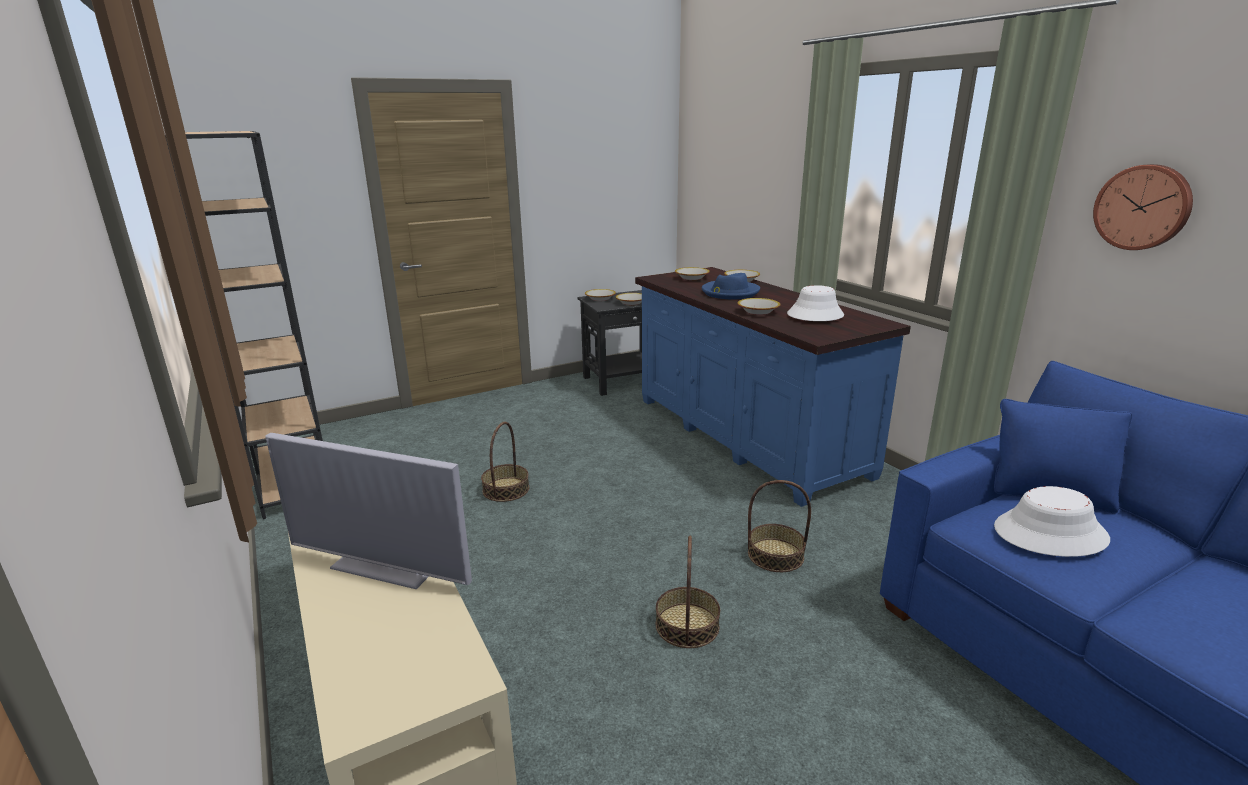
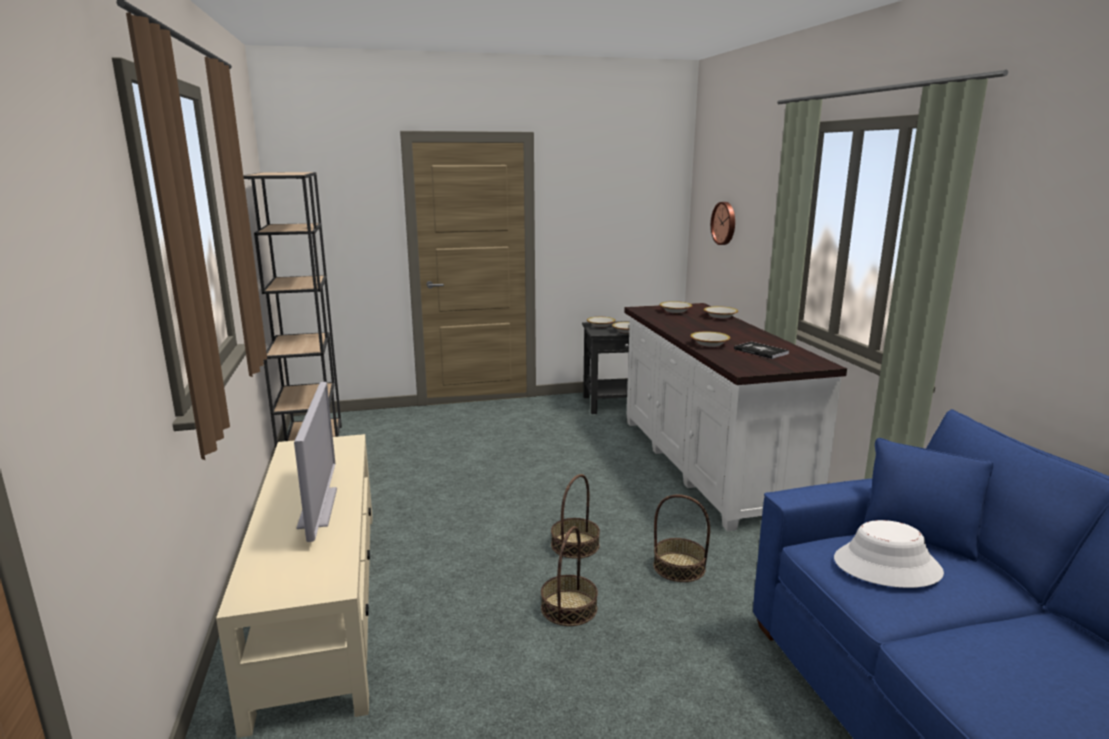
camera: 15 degrees right, 5 degrees down
television [265,433,472,589] -> television turned 135 degrees counterclockwise [294,382,337,542]
basket [481,422,529,502] -> basket moved to [551,474,600,559]
blue cabinet [635,267,911,507] -> white cabinet [624,303,847,531]
blue hat [702,273,760,299] -> none
white hat [787,285,844,321] -> book [734,342,789,359]
wall clock [1093,164,1193,250] -> wall clock moved to [711,202,735,245]

